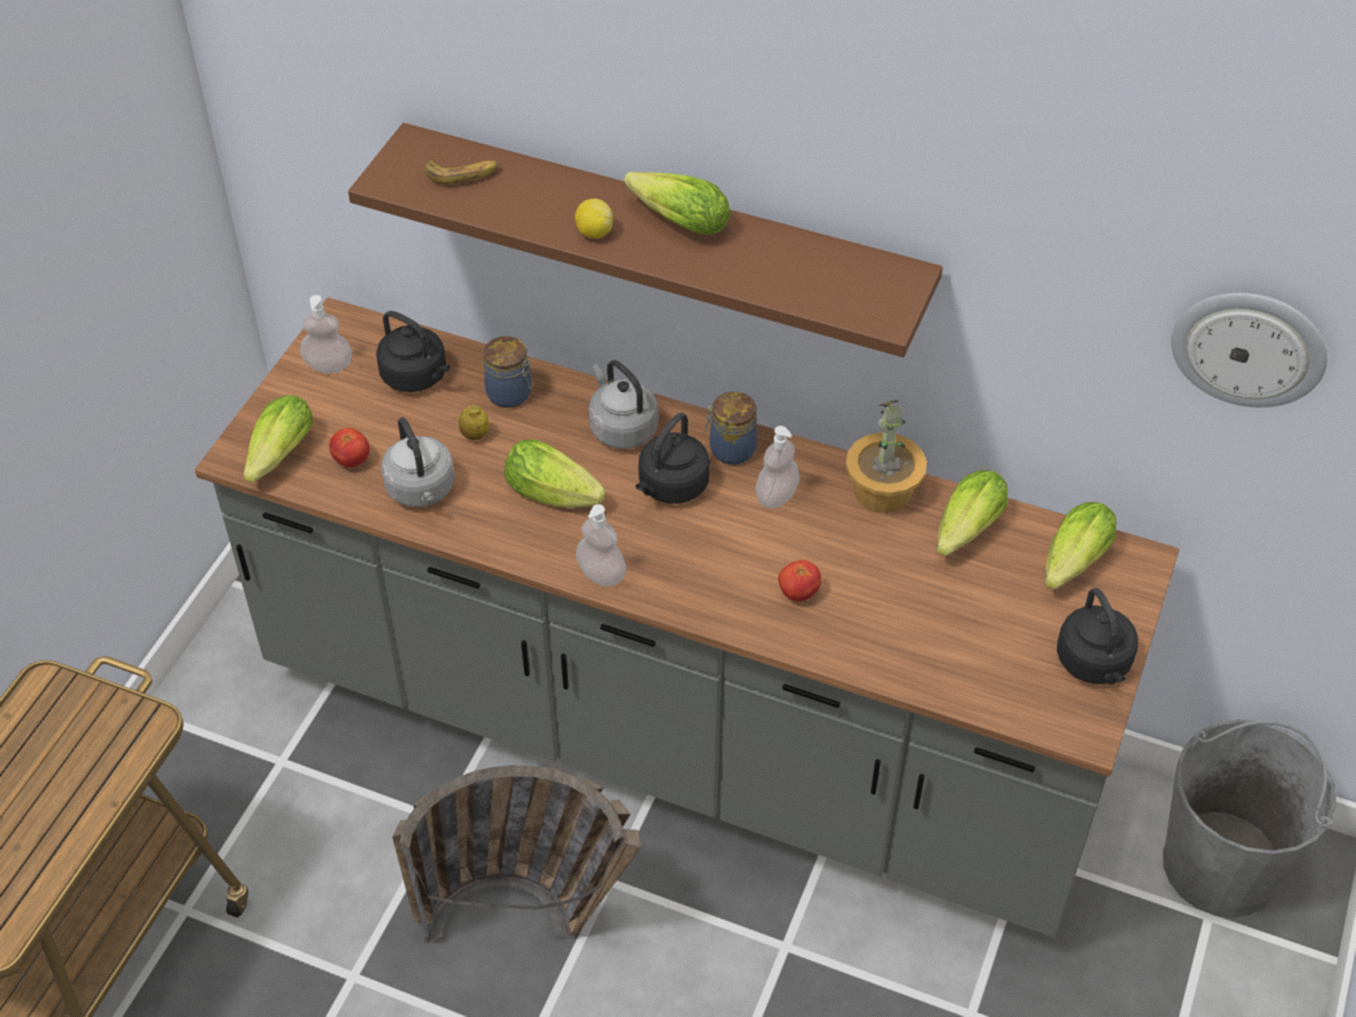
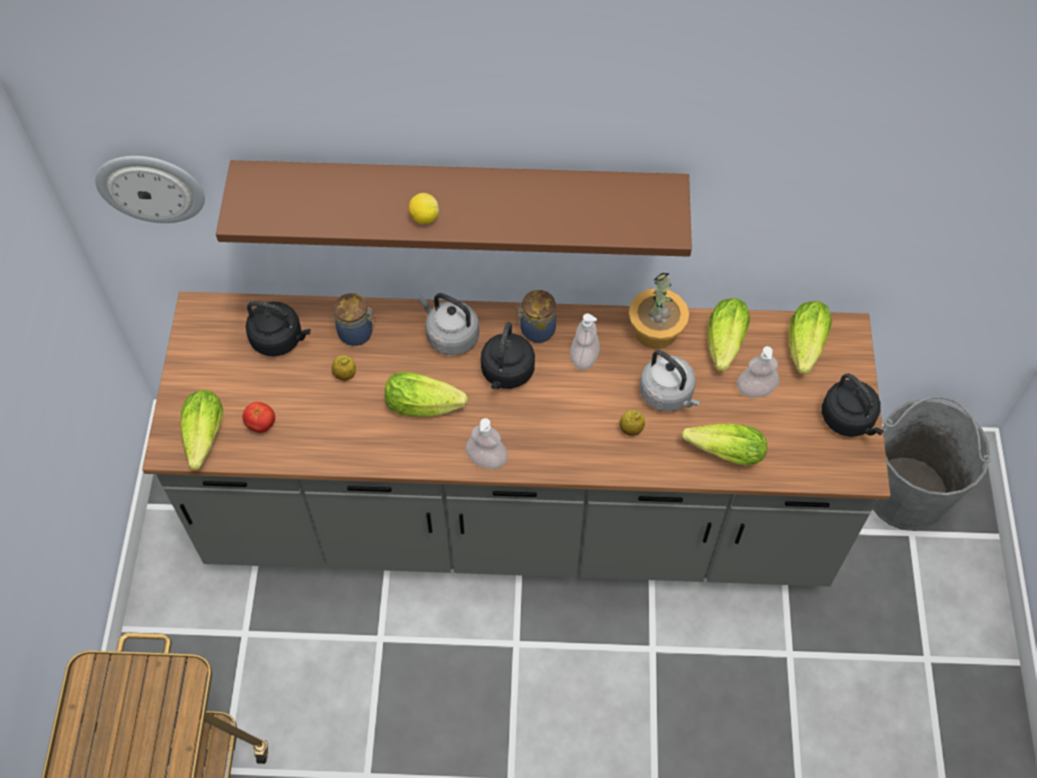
camera: 20 degrees left, 10 degrees up
soap dispenser [300,295,353,374] -> soap dispenser moved to [737,346,779,398]
grey kettle [381,417,455,507] -> grey kettle moved to [640,350,701,411]
basket [392,765,641,943] -> none
banana [425,159,499,185] -> none
lettuce [624,172,731,234] -> lettuce moved to [682,424,767,465]
tomato [778,560,821,602] -> lemon [619,410,645,436]
wall clock [1171,293,1328,407] -> wall clock moved to [95,156,205,223]

